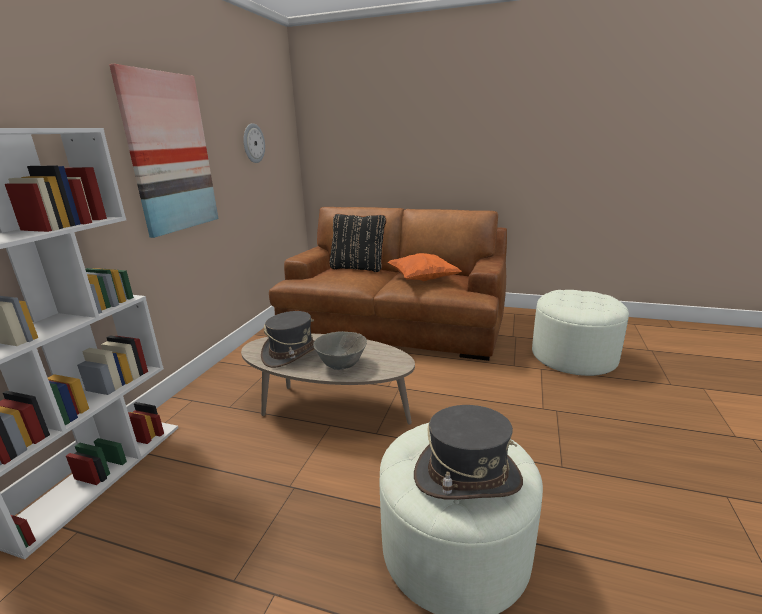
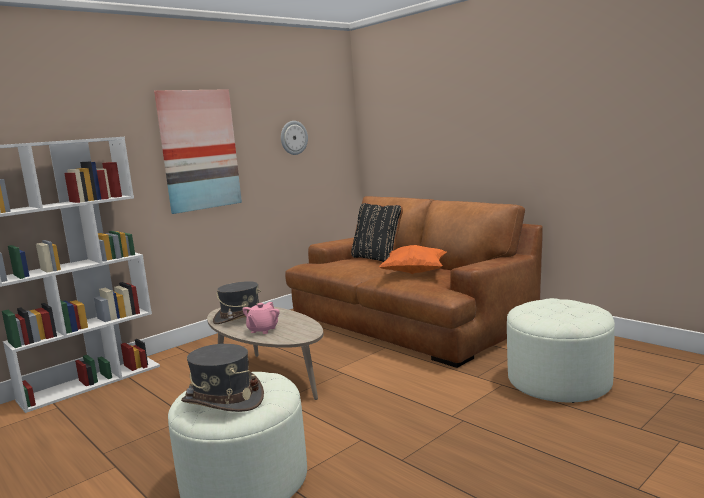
camera: 30 degrees right, 10 degrees down
grey bowl [313,331,367,370] -> pink teapot [243,302,280,334]

